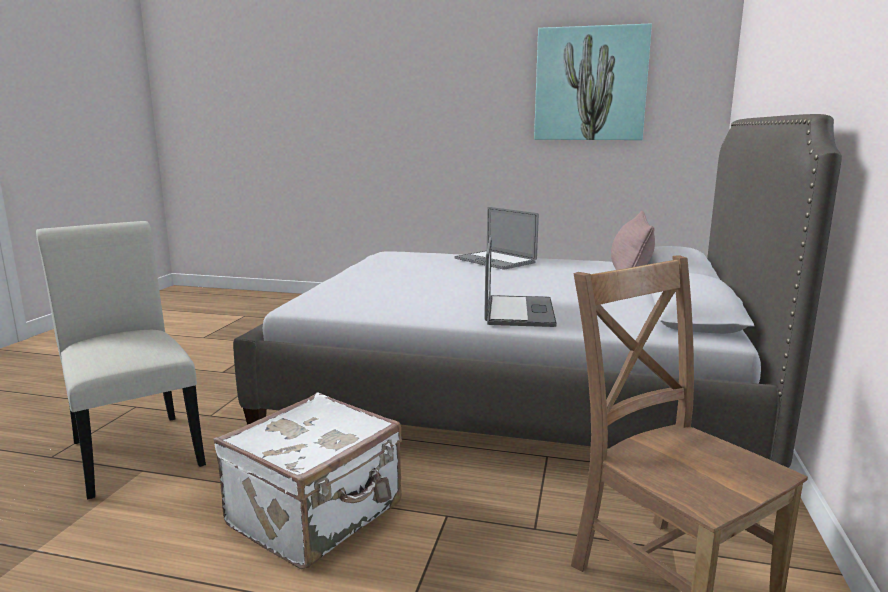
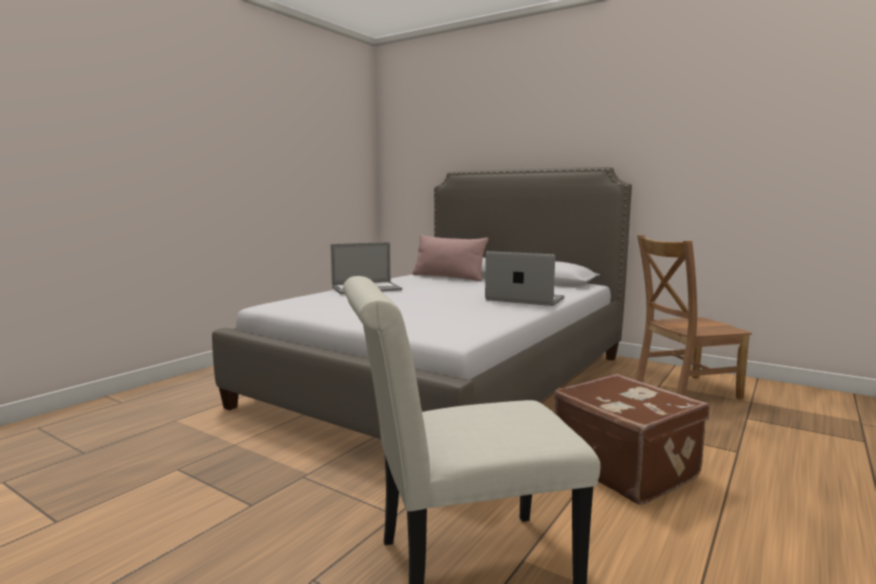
camera: 70 degrees left, 5 degrees down
white suitcase [214,393,402,569] -> brown suitcase [554,374,710,505]
picture [534,24,652,140] -> none

